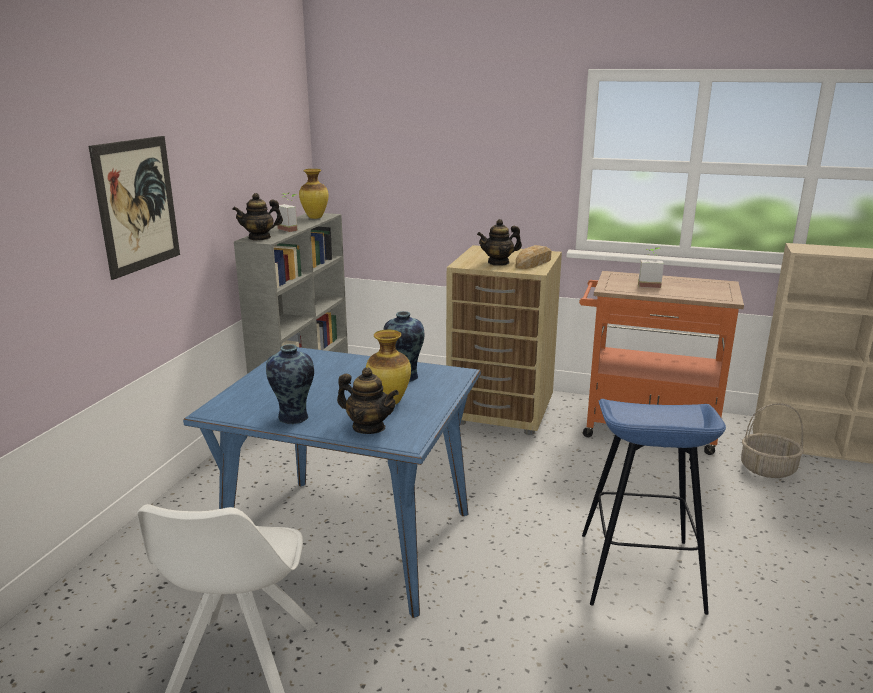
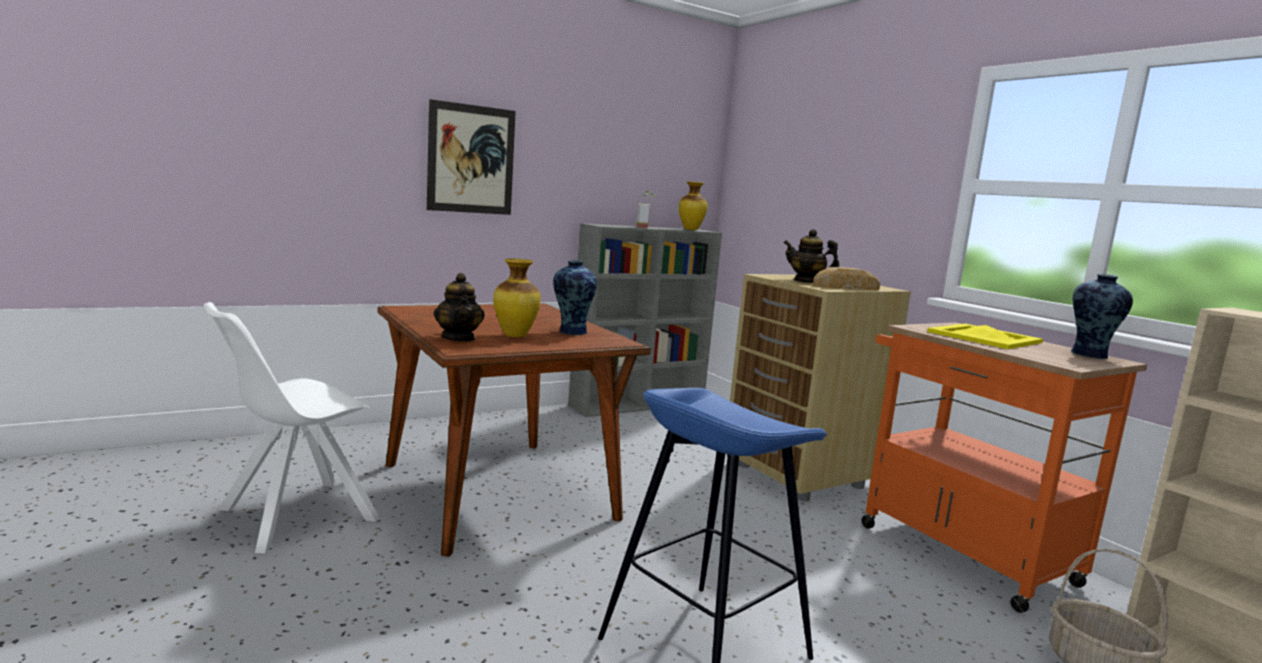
camera: 40 degrees right, 10 degrees down
blue dining table [183,347,481,618] -> brown dining table [378,304,651,557]
teapot [232,193,283,240] -> none
vase [266,344,314,425] -> vase moved to [1071,274,1133,359]
potted plant [638,247,664,288] -> yellow tray [927,324,1043,349]

